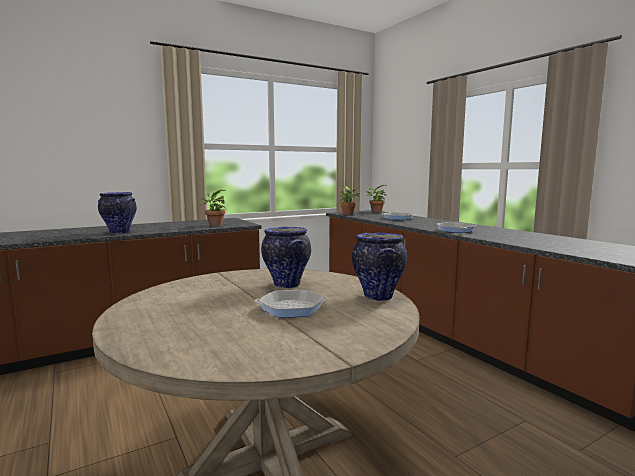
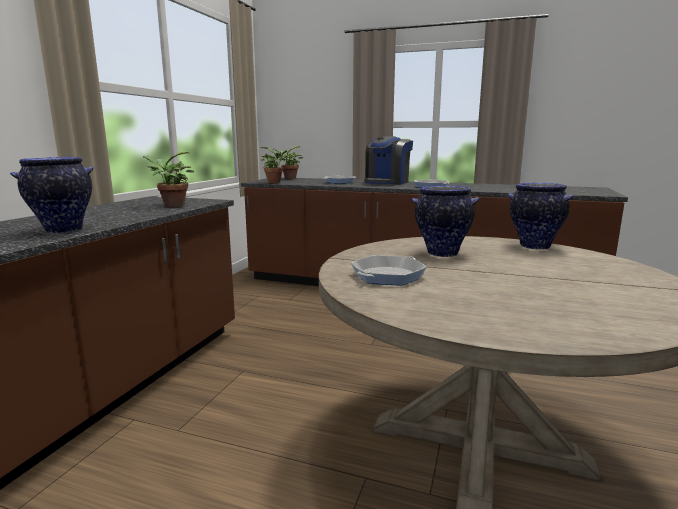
camera: 40 degrees left, 5 degrees up
frying pan [255,290,328,318] -> frying pan moved to [351,255,427,286]
none -> coffee machine [364,136,413,185]

